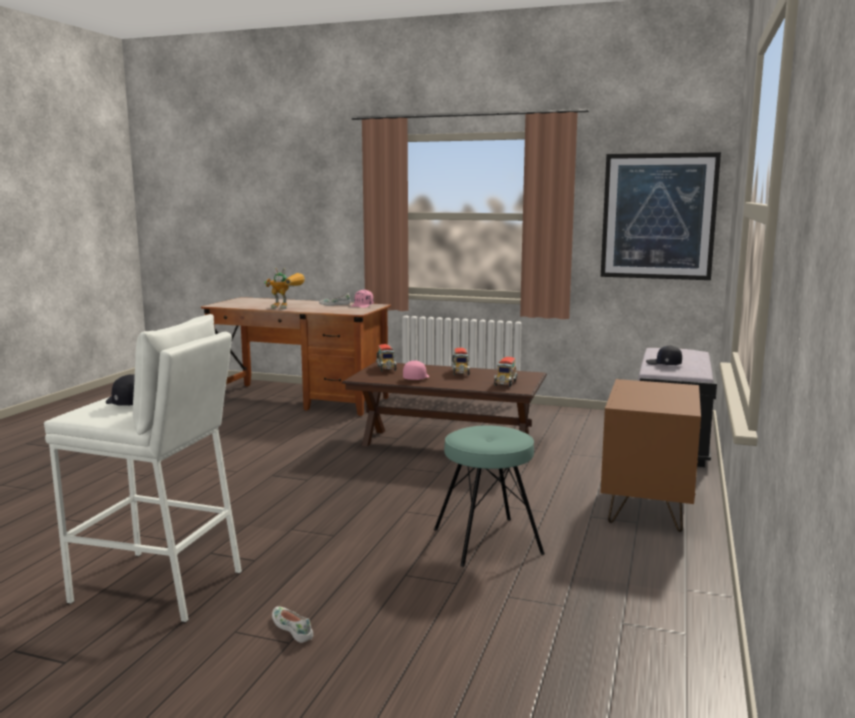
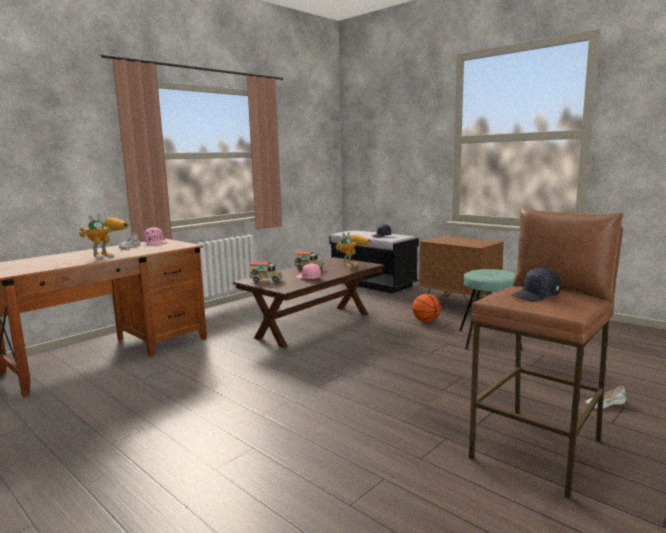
camera: 65 degrees left, 0 degrees up
white stool [44,314,242,623] -> brown stool [469,208,624,498]
toy truck [494,357,518,387] -> toy robot [335,231,371,268]
picture [601,152,721,280] -> none
none -> basketball [412,294,441,322]

